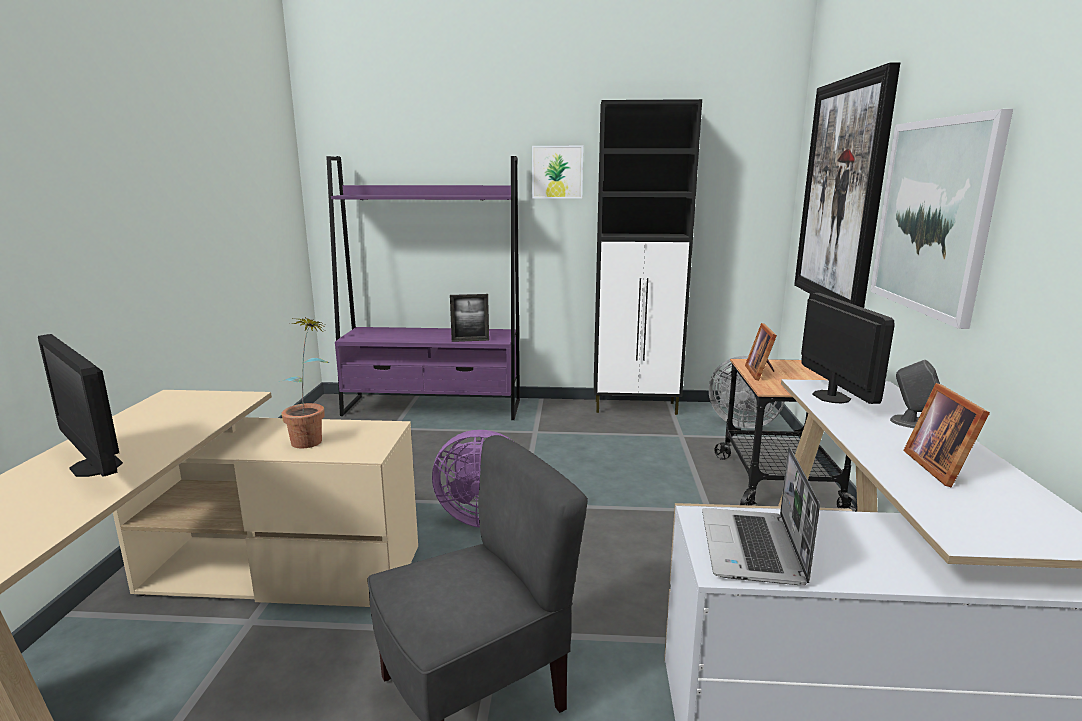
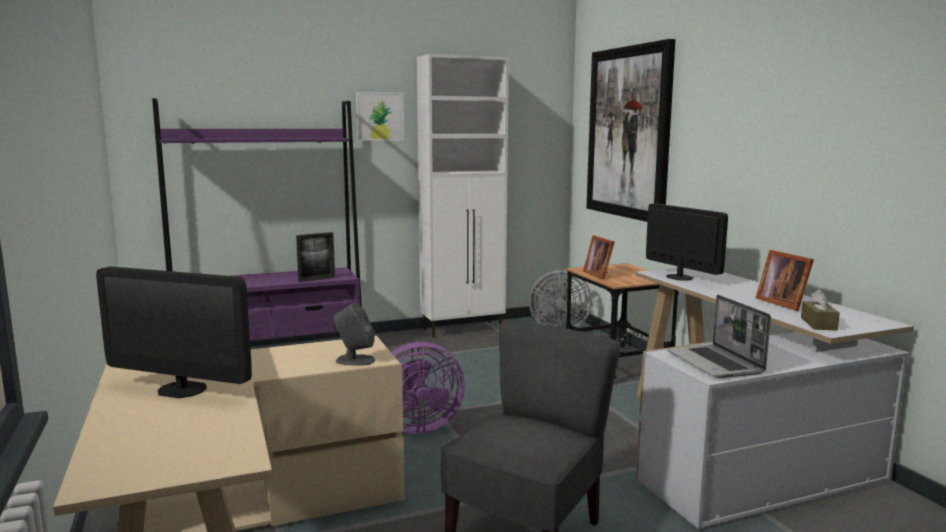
camera: 25 degrees left, 5 degrees down
potted plant [279,317,329,448] -> none
black cabinet [594,99,702,415] -> white cabinet [417,54,509,338]
picture [870,109,1013,329] -> none
grey speaker [890,360,940,428] -> grey speaker moved to [333,303,375,366]
none -> brown tissue box [801,289,840,330]

